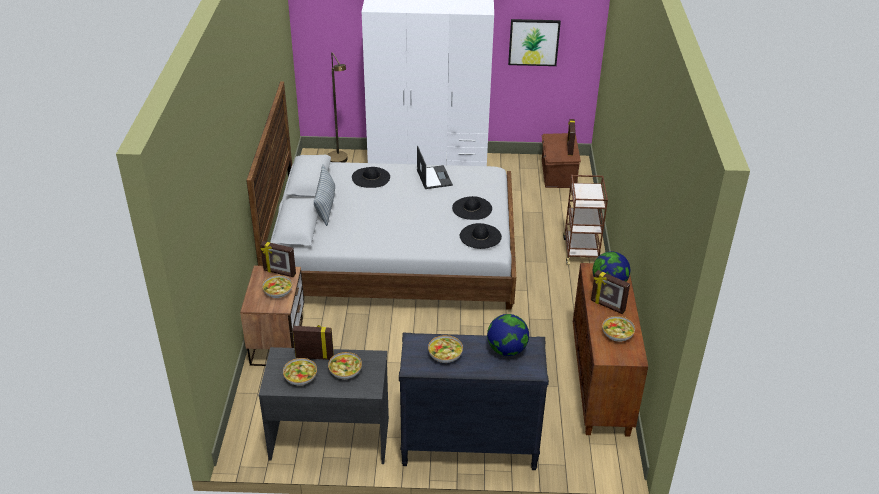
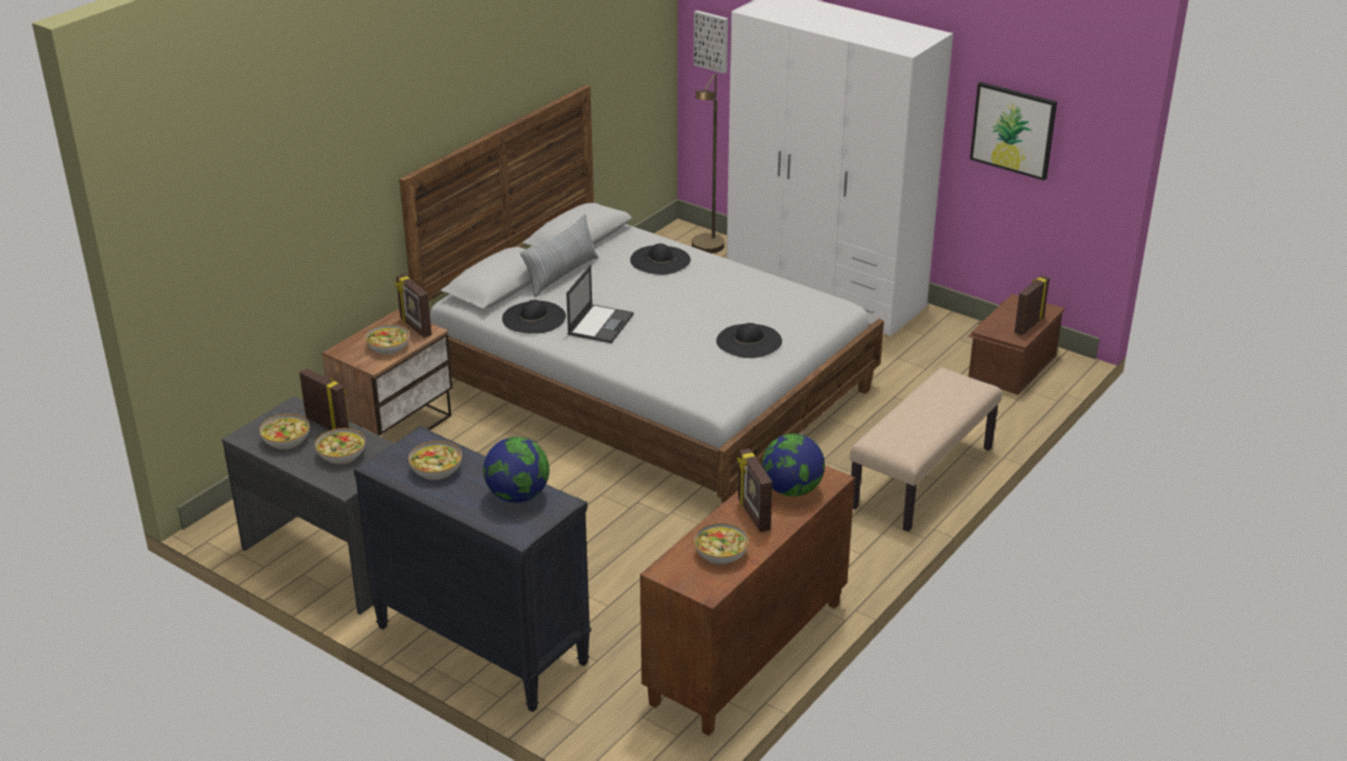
camera: 35 degrees right, 5 degrees down
laptop [417,146,453,189] -> laptop moved to [566,265,634,343]
black hat [460,223,502,249] -> black hat moved to [502,300,566,334]
brown cart [563,175,608,265] -> beige bench [850,367,1002,532]
none -> picture [694,10,728,74]

